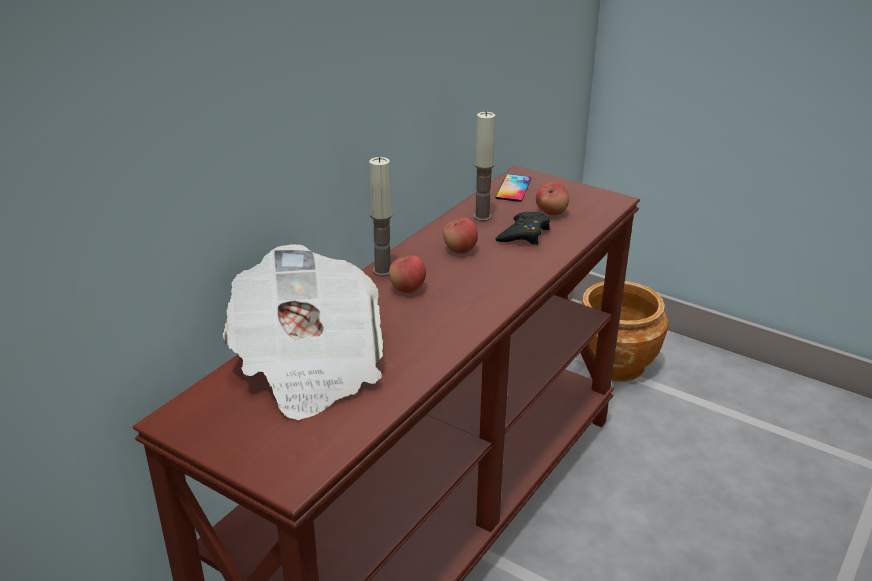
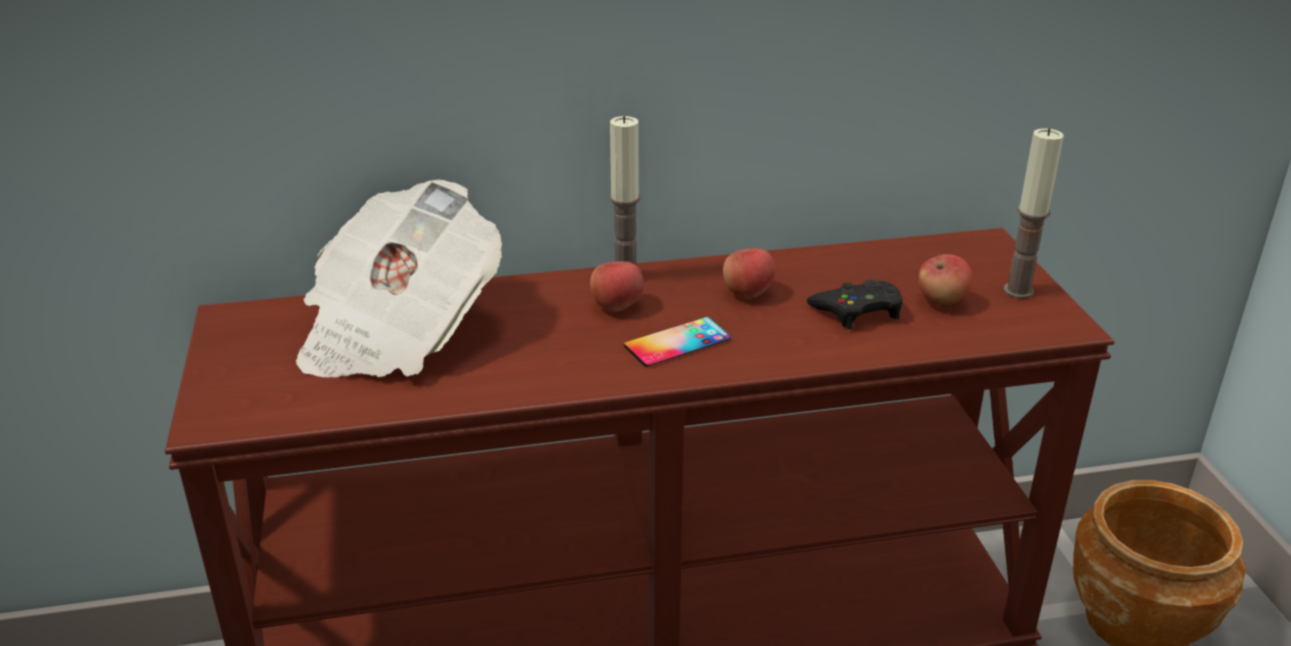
camera: 45 degrees right, 0 degrees up
candle [473,111,495,221] -> candle moved to [1003,128,1064,299]
phone [495,174,531,202] -> phone moved to [624,317,731,367]

